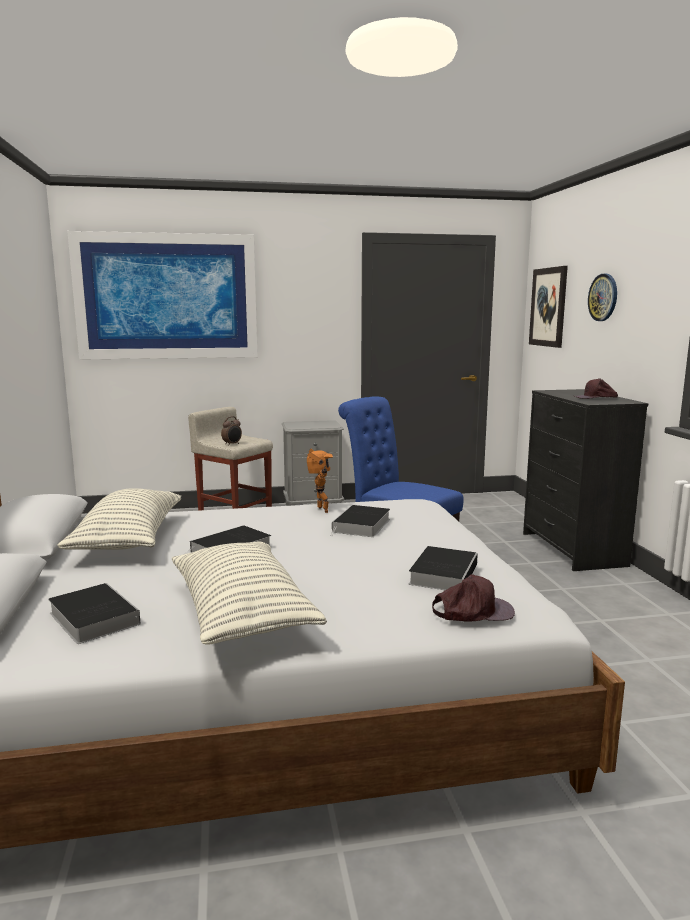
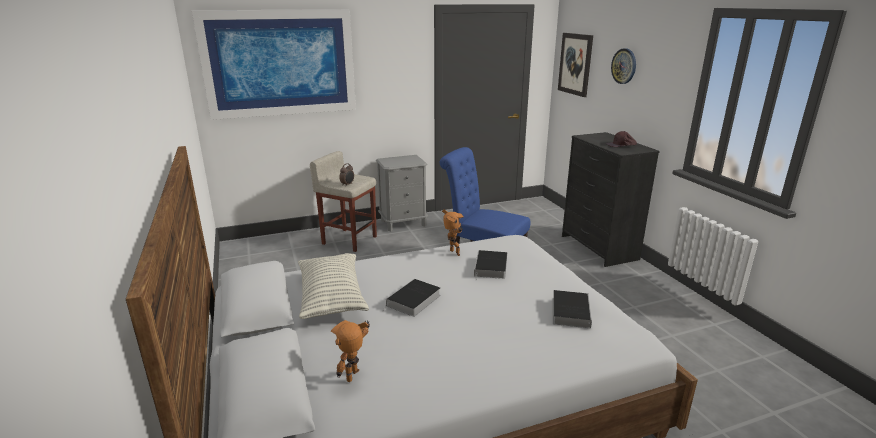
camera: 10 degrees left, 10 degrees up
book [48,583,141,644] -> toy robot [331,320,370,382]
pillow [172,541,327,645] -> none
brown cap [432,574,515,622] -> none

